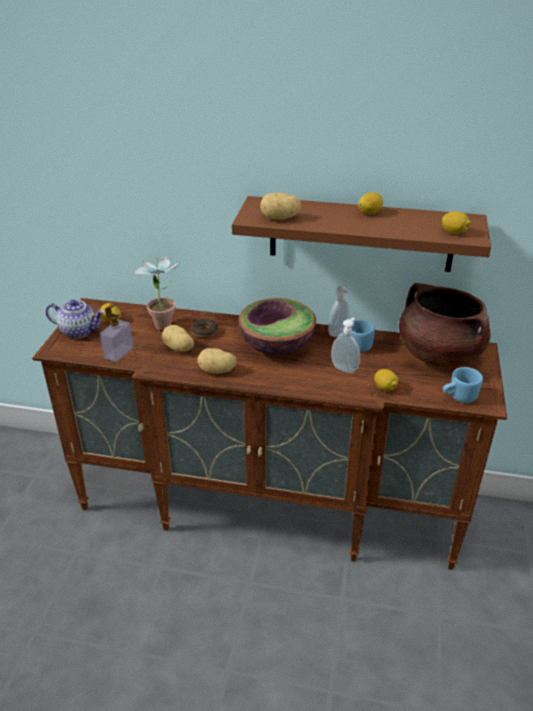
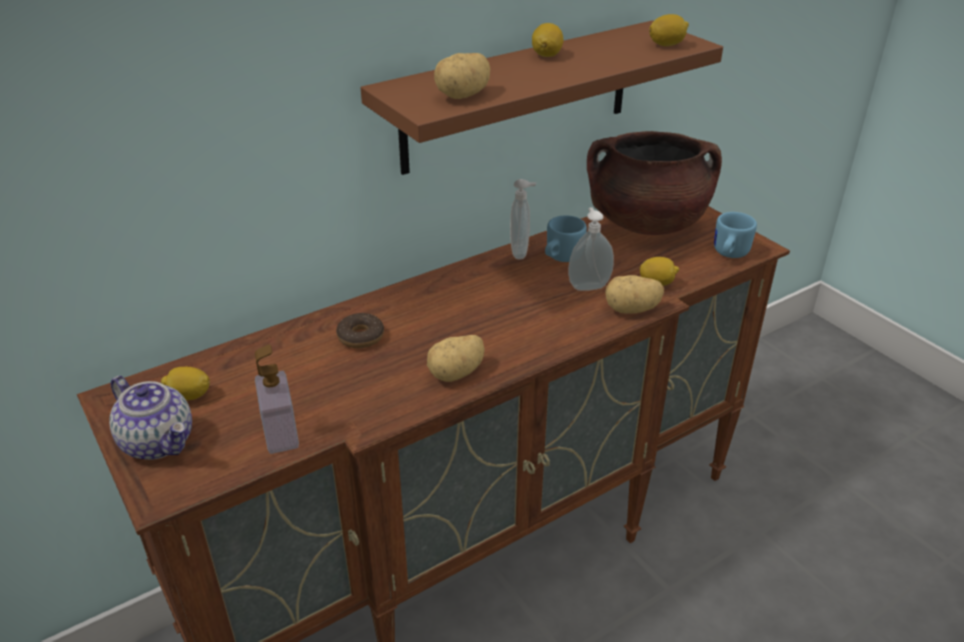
camera: 45 degrees left, 0 degrees up
teapot [46,300,105,338] -> teapot turned 75 degrees clockwise [109,376,192,460]
potted plant [134,256,179,331] -> none
potato [162,325,194,352] -> potato moved to [605,275,664,314]
bowl [238,298,316,356] -> none

